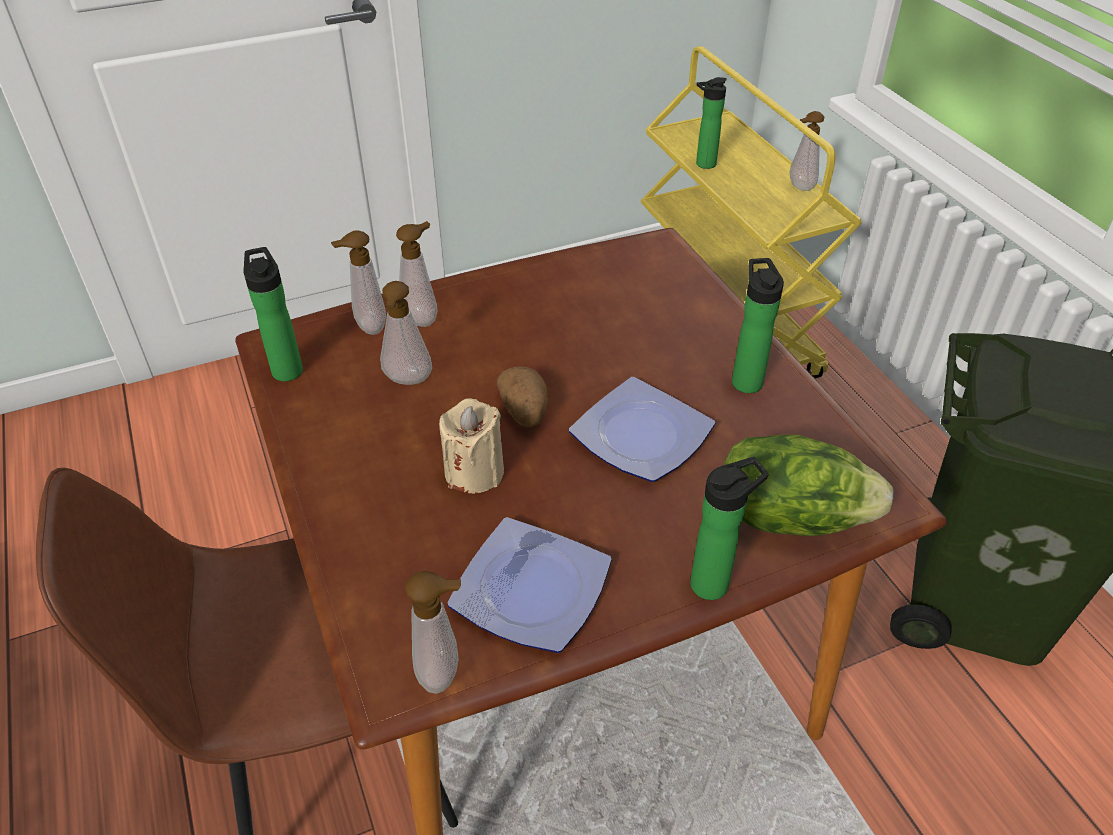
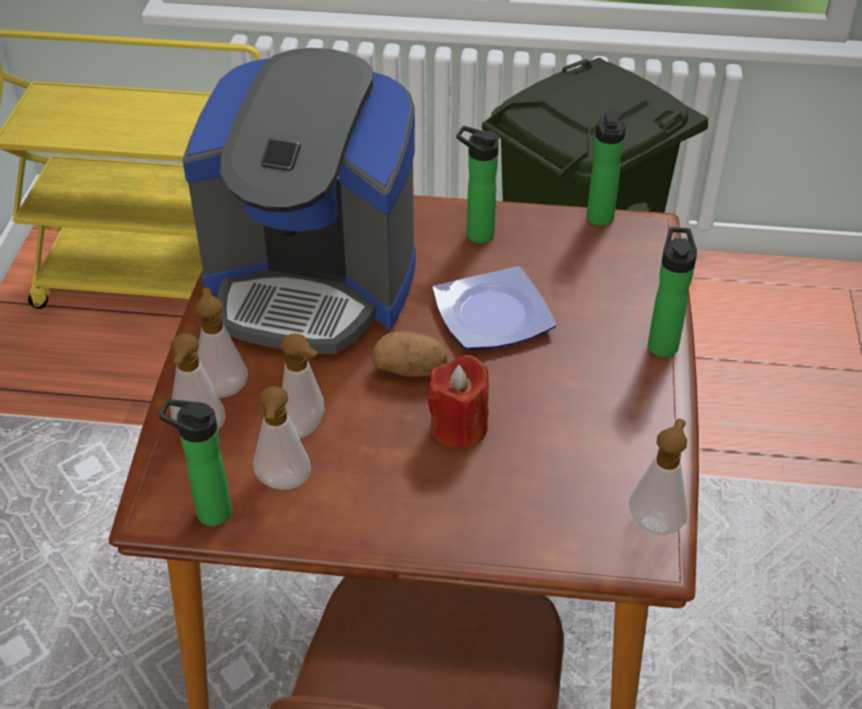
camera: 60 degrees left, 0 degrees up
beige candle [439,398,504,493] -> red candle [427,355,489,449]
plate [447,517,612,653] -> none
bottle [696,77,727,169] -> bottle moved to [587,109,626,226]
lettuce [724,435,893,536] -> none
soap dispenser [789,111,824,191] -> soap dispenser moved to [253,386,311,490]
none -> coffee machine [182,48,416,354]

